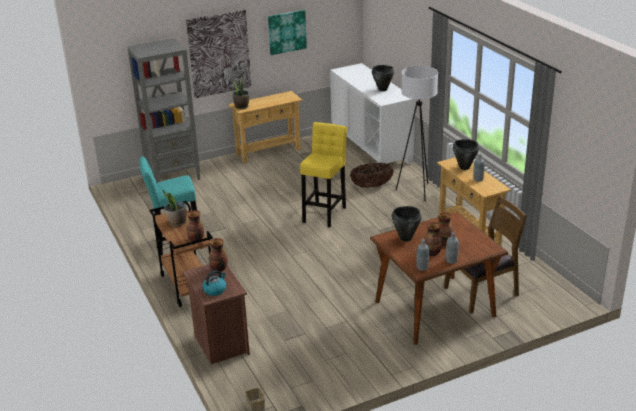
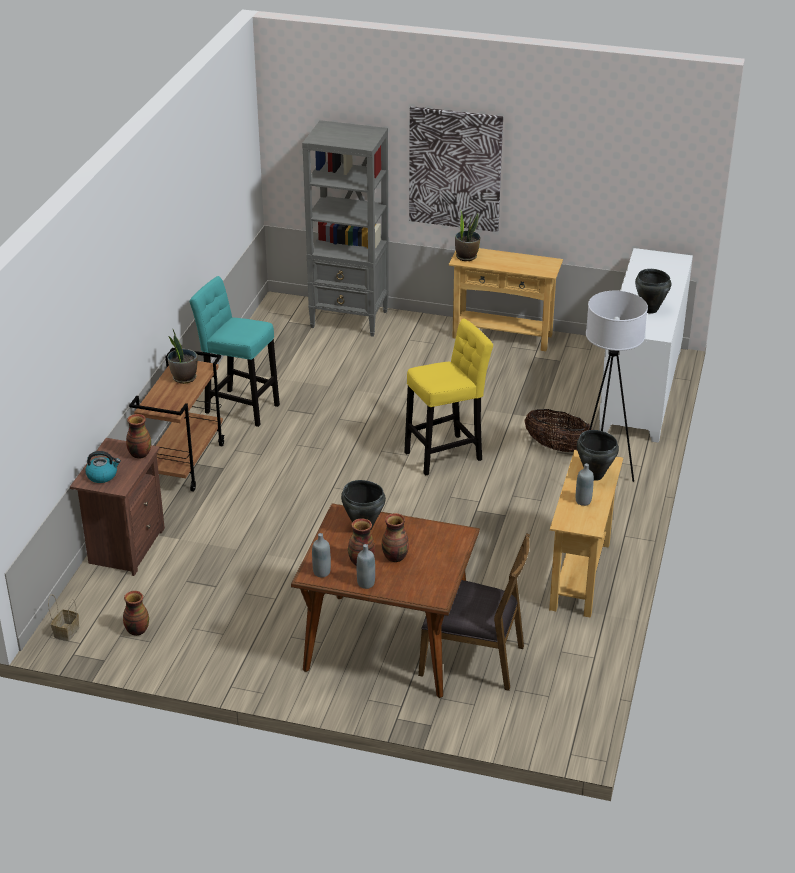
camera: 40 degrees right, 5 degrees up
vase [186,210,204,242] -> vase moved to [123,591,149,636]
picture [268,10,307,55] -> none

